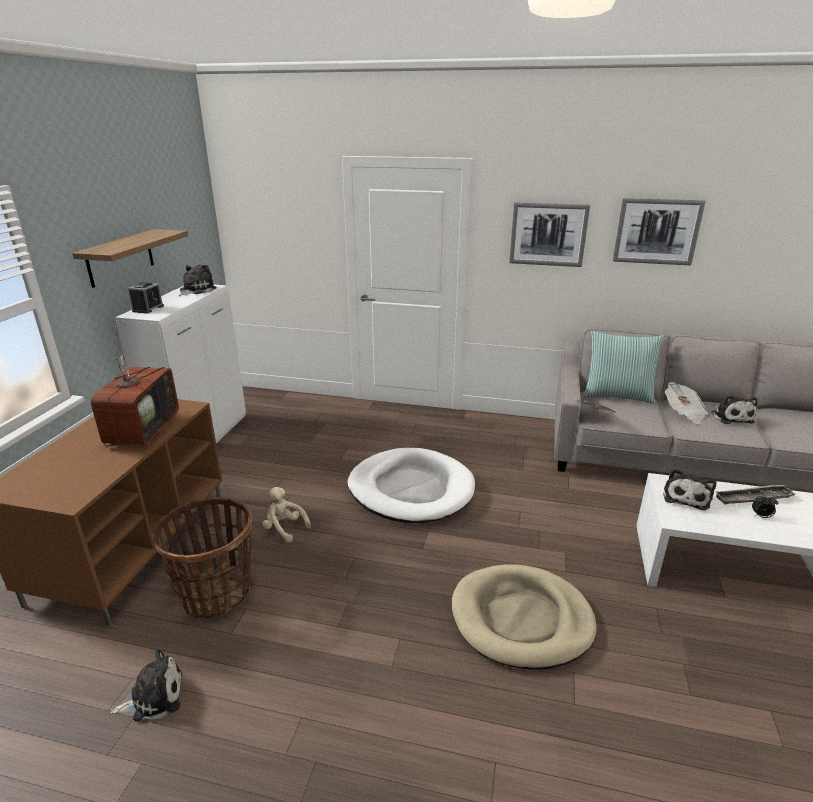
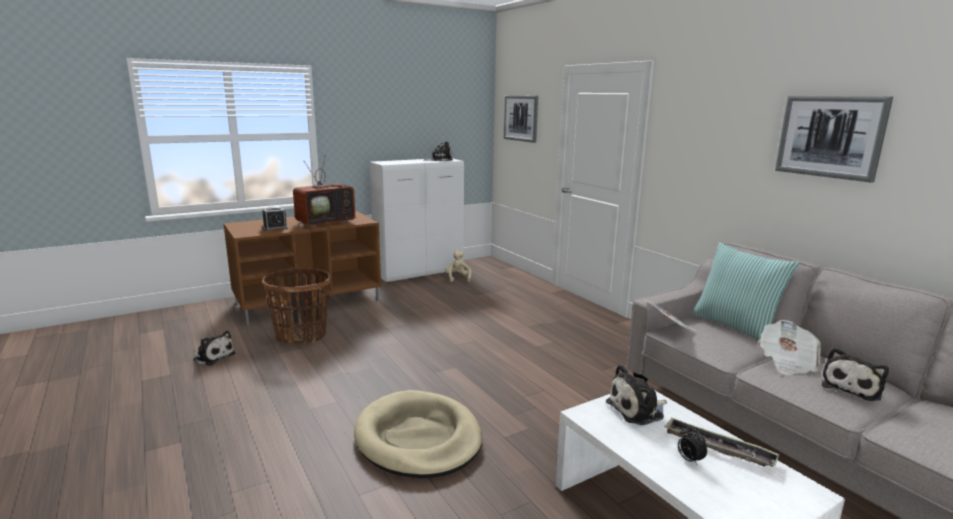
camera: 45 degrees right, 10 degrees down
shelf [72,229,188,288] -> none
alarm clock [128,282,164,314] -> alarm clock moved to [262,206,288,231]
beige plush toy [262,487,311,543] -> beige plush toy moved to [445,250,471,282]
white dog bed [347,448,475,523] -> none
picture [509,202,590,267] -> picture moved to [504,95,538,143]

